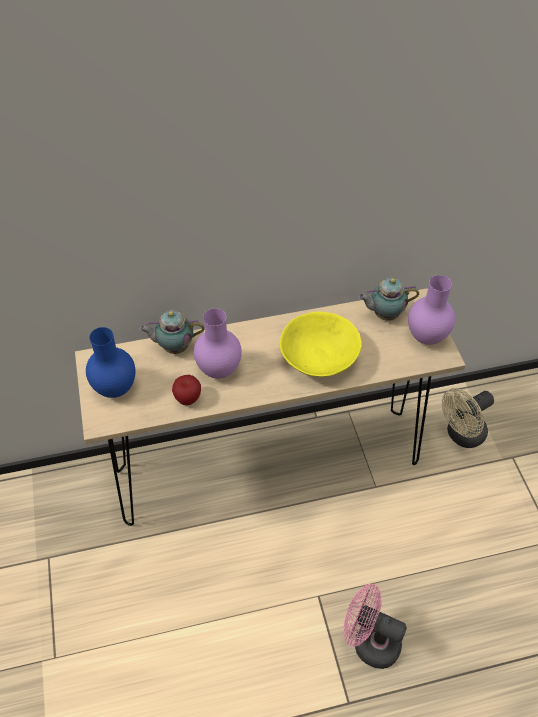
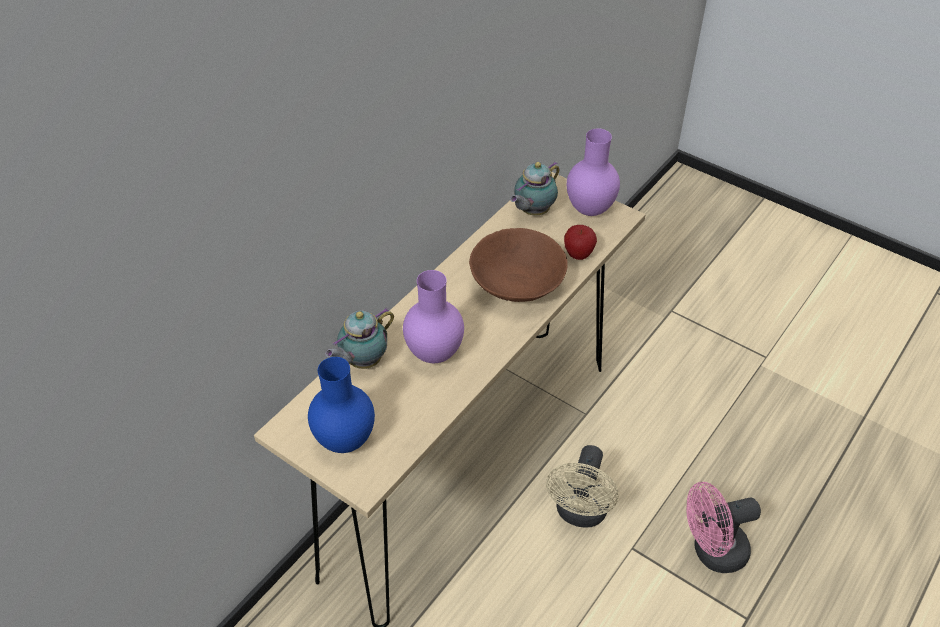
camera: 40 degrees left, 5 degrees down
apple [172,375,201,405] -> apple moved to [564,225,597,260]
yellow bowl [280,312,361,377] -> brown bowl [469,228,568,302]
beige fan [442,388,494,448] -> beige fan moved to [546,445,618,527]

